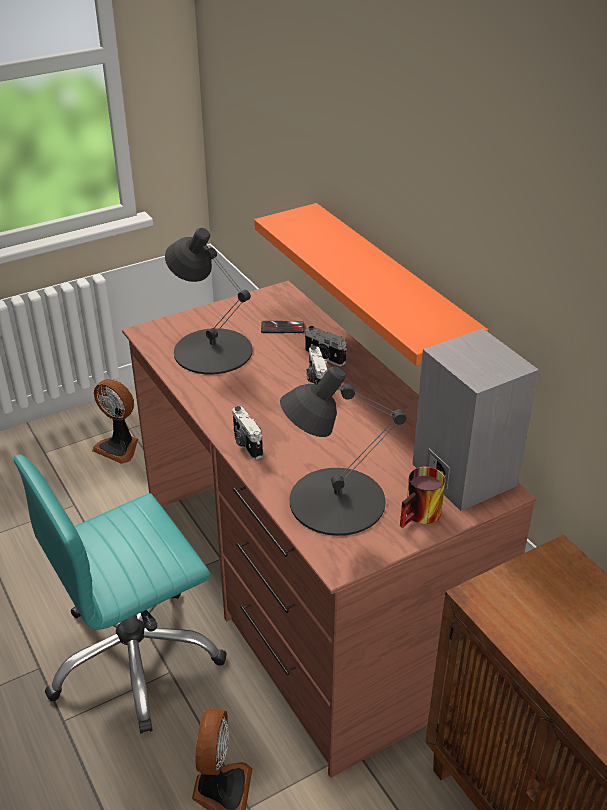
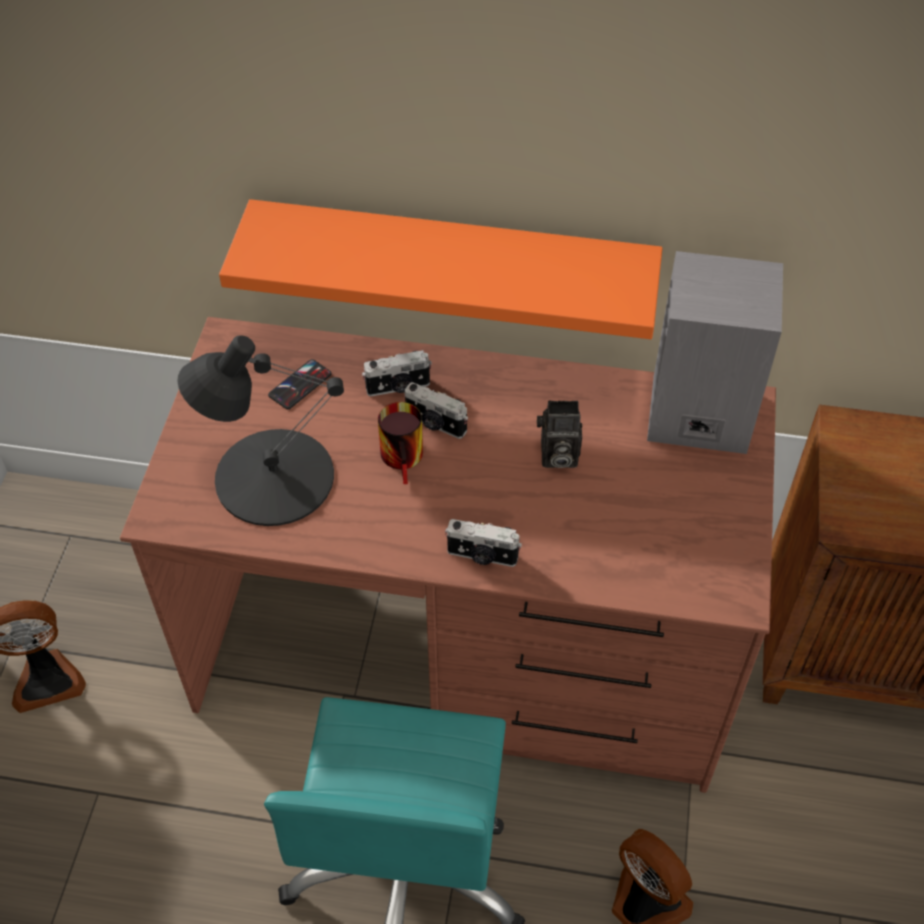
camera: 50 degrees left, 15 degrees up
black table lamp [280,366,407,536] -> none
mug [400,467,445,528] -> mug moved to [378,402,423,484]
none -> camera [536,400,583,468]

